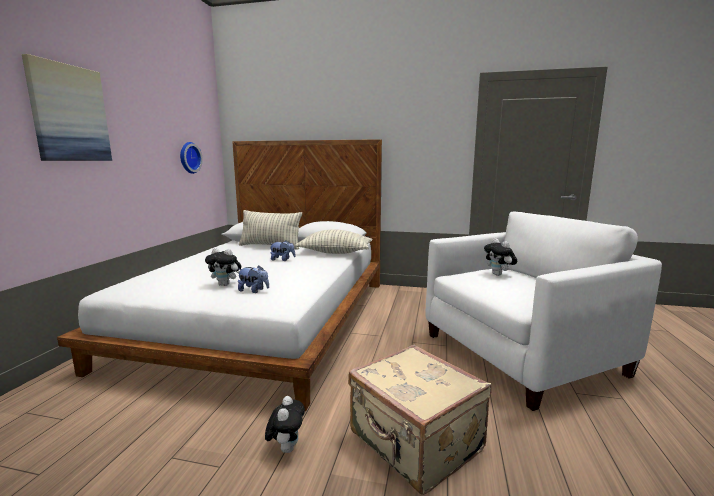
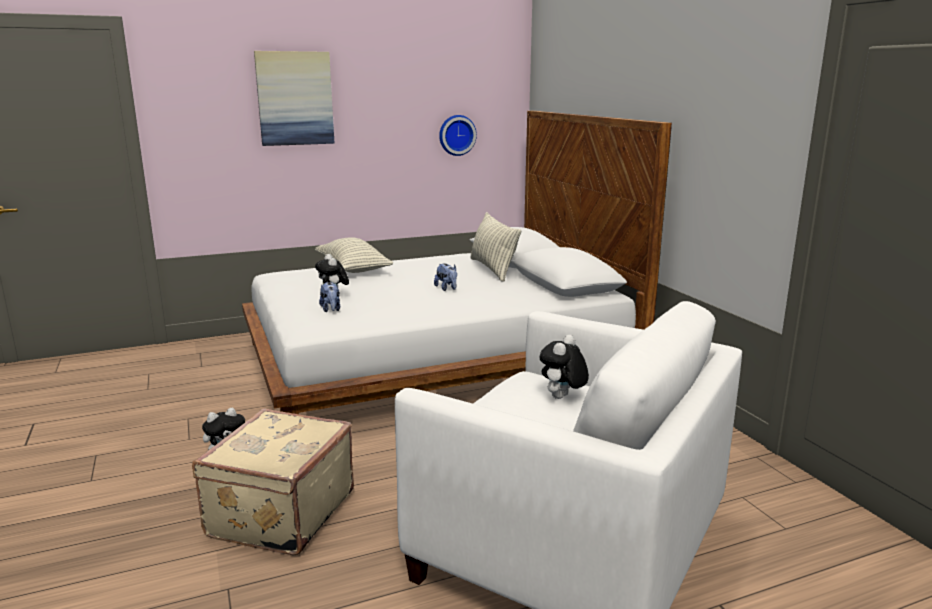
camera: 55 degrees right, 5 degrees up
pillow [295,229,372,254] -> pillow moved to [315,237,393,273]

